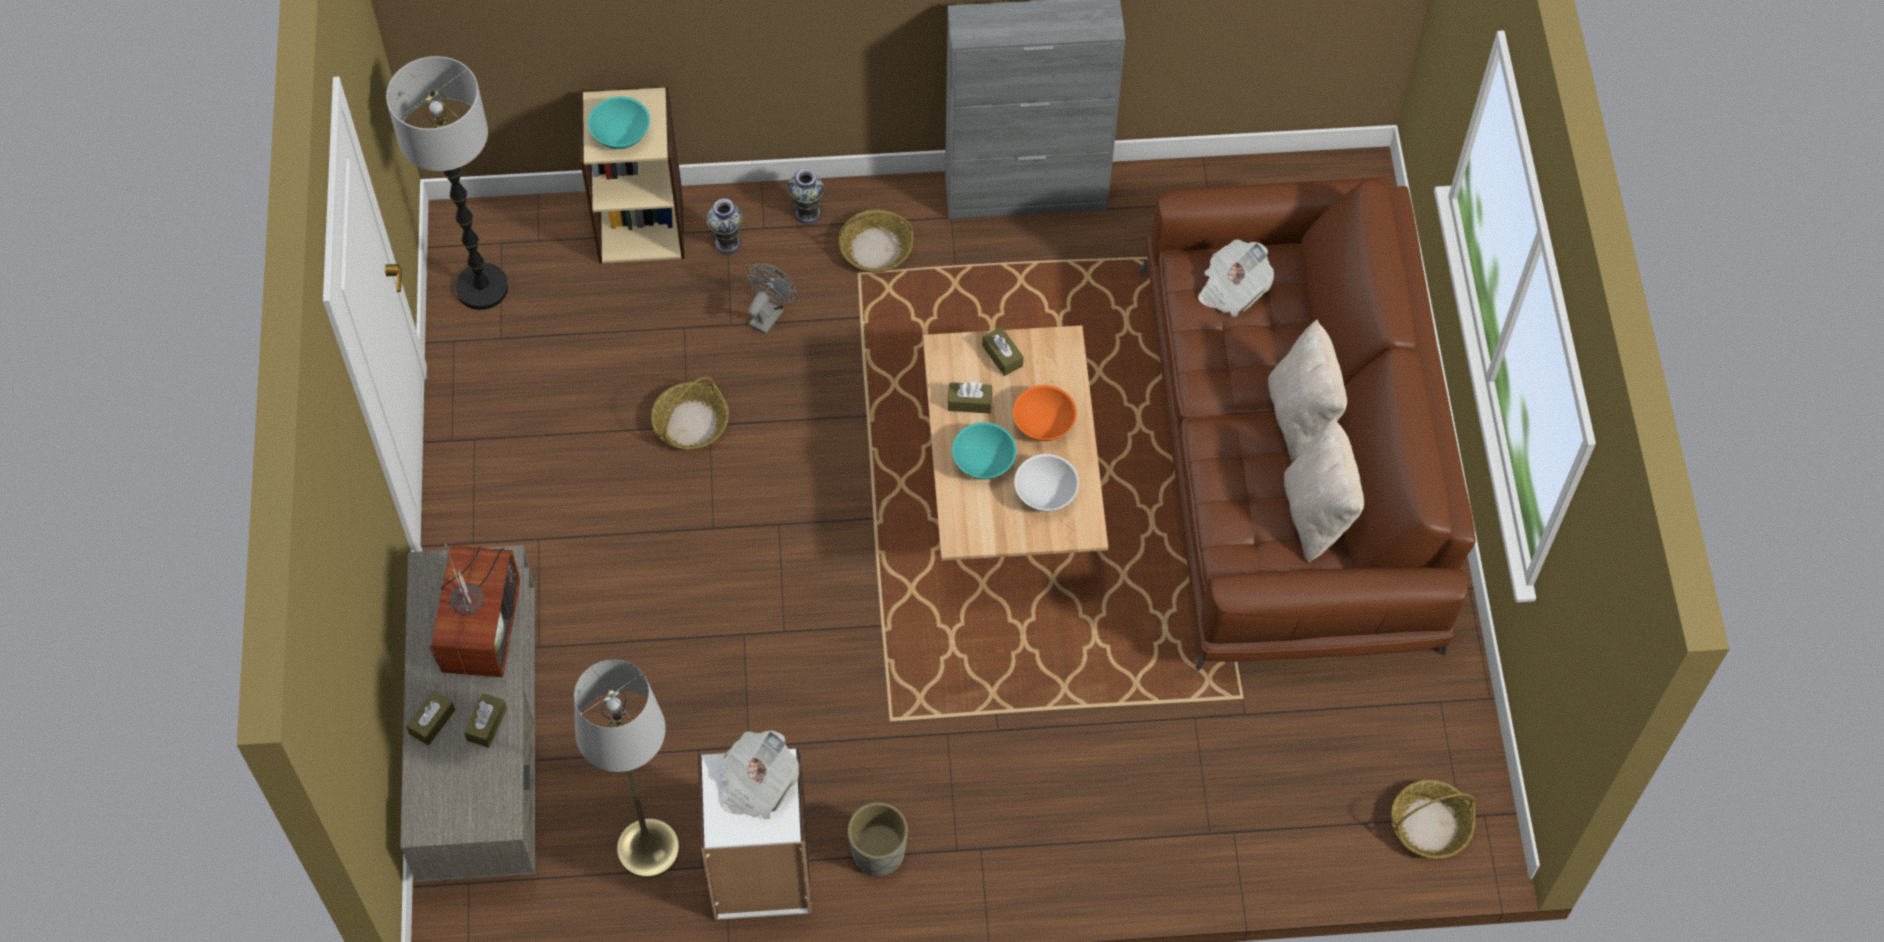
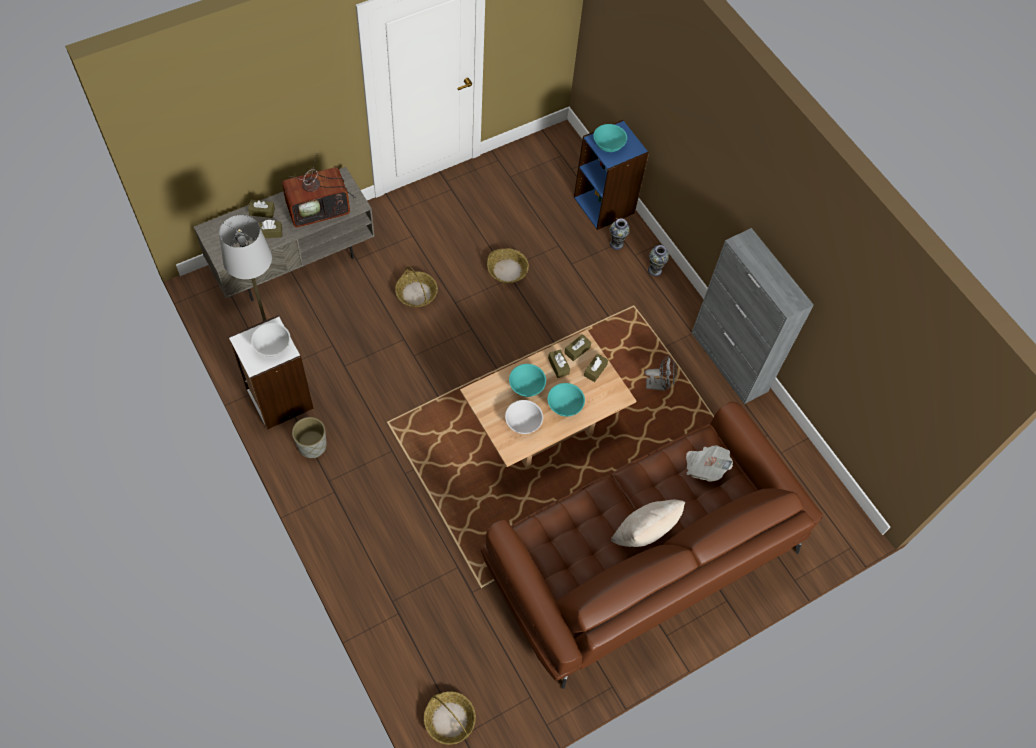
camera: 60 degrees right, 0 degrees up
floor lamp [386,56,508,310] -> none
beige bookcase [580,87,685,264] -> blue bookcase [574,120,649,230]
newspaper [721,730,799,819] -> white bowl [251,323,290,357]
grey fan [746,263,798,335] -> grey fan moved to [645,355,677,391]
basket [838,210,913,273] -> basket moved to [395,266,438,307]
orange bowl [1013,385,1077,441] -> turquoise bowl [548,383,585,417]
beige pillow [1284,418,1364,562] -> none
none -> brown tissue box [564,334,591,361]

